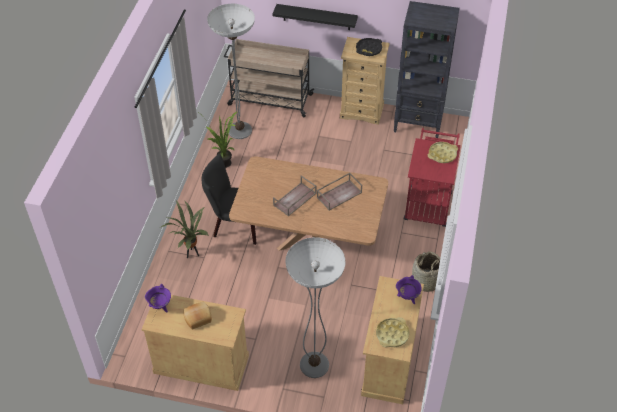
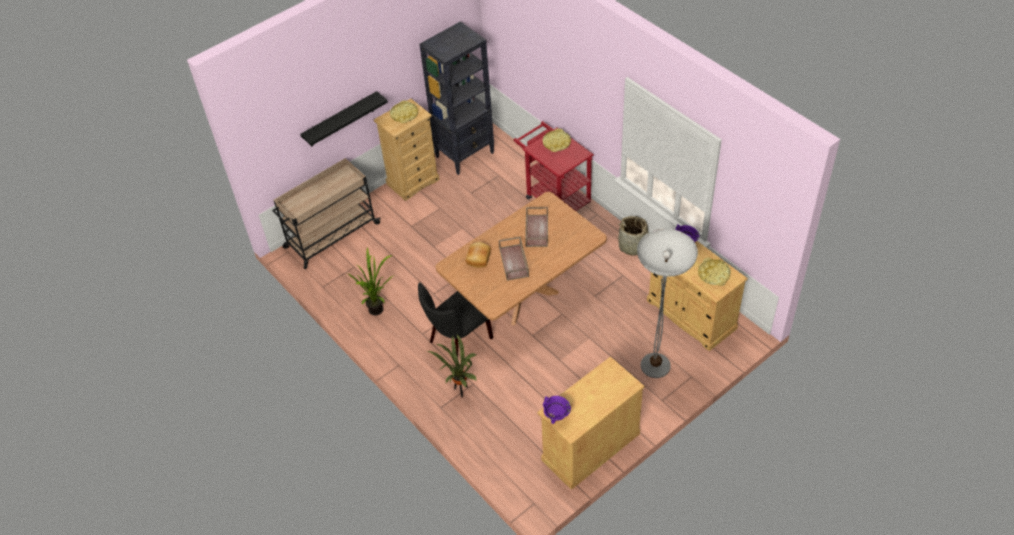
camera: 50 degrees left, 0 degrees up
bread [183,302,212,330] -> bread moved to [466,242,491,268]
floor lamp [207,4,255,139] -> none
black tray [356,38,382,56] -> yellow tray [390,100,418,123]

